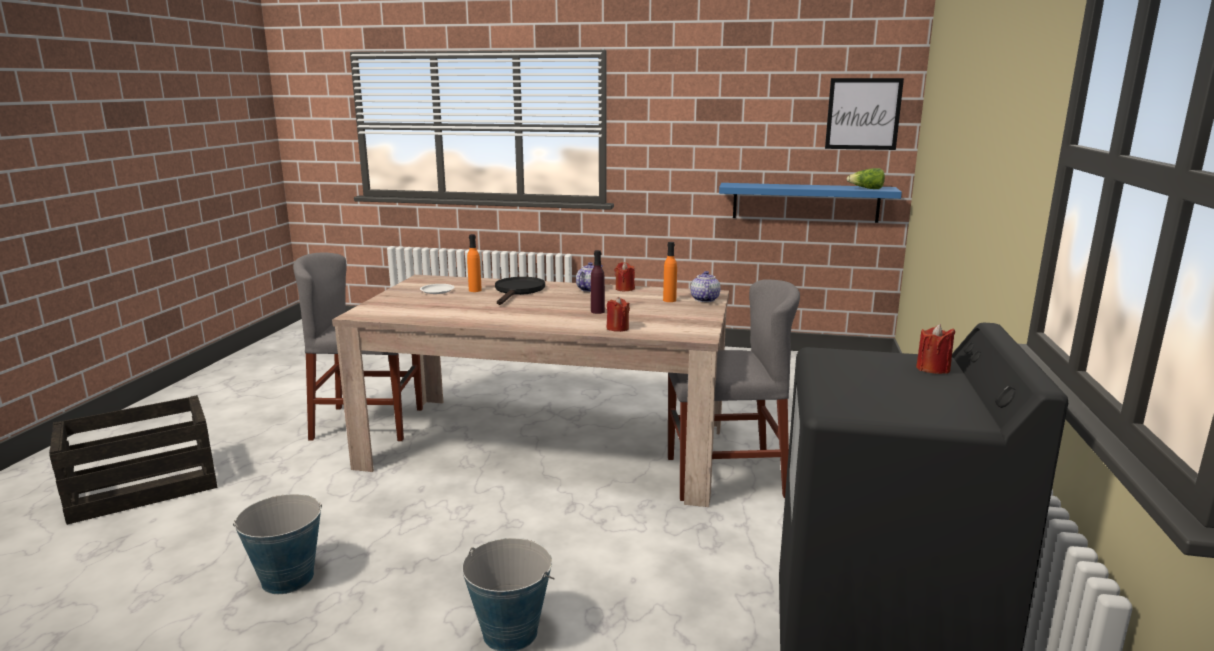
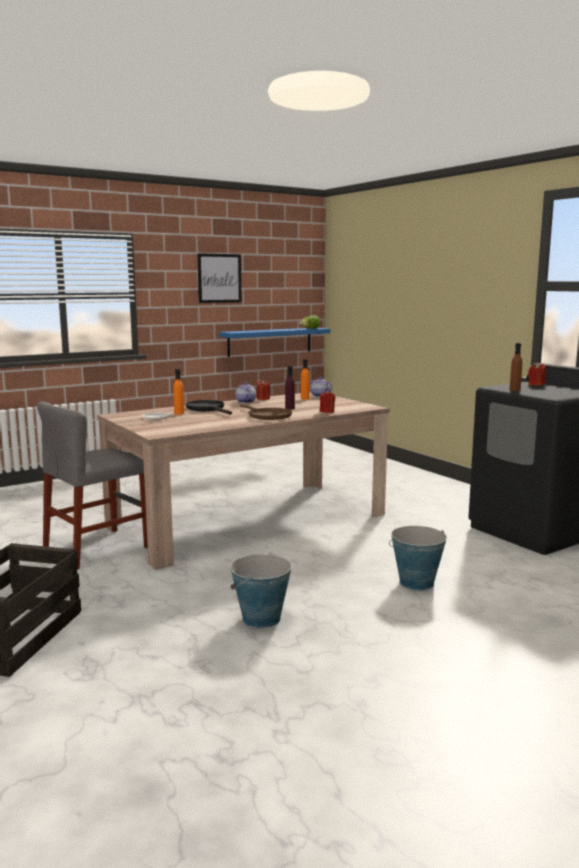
camera: 45 degrees left, 5 degrees down
grey chair [668,279,800,501] -> none
picture [825,78,904,150] -> picture moved to [197,253,241,303]
none -> brown frying pan [240,404,292,420]
none -> brown bottle [510,343,522,391]

